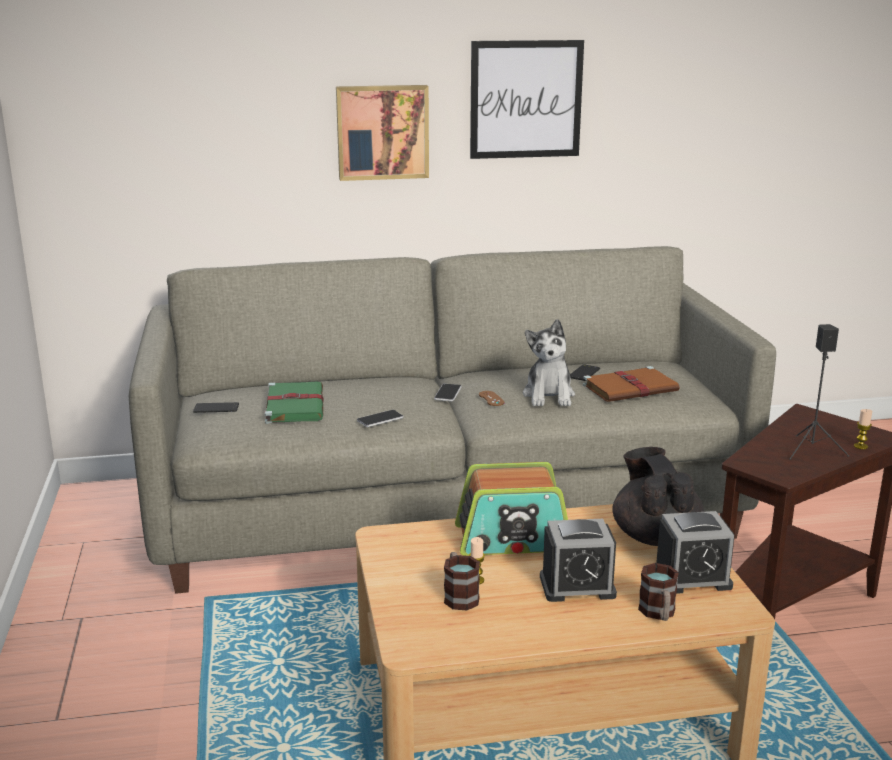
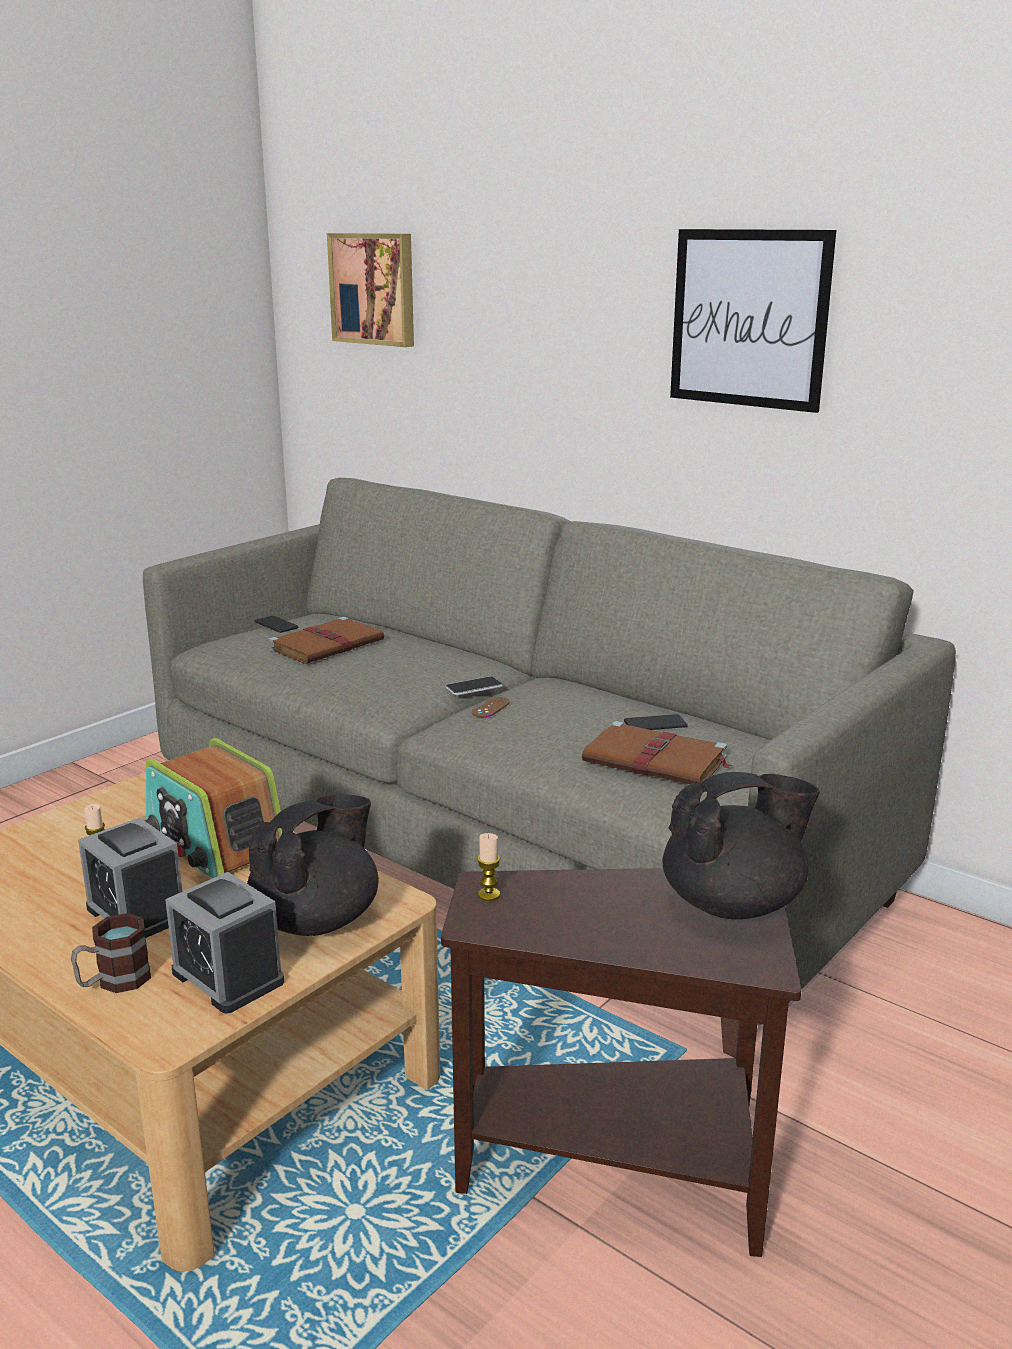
camera: 50 degrees right, 0 degrees up
green book [265,381,324,424] -> brown book [268,617,384,664]
picture [336,85,429,181] -> picture moved to [327,233,414,347]
phone [357,410,404,427] -> none
mug [444,552,480,610] -> none
plush toy [523,319,575,406] -> none
black speaker [789,324,849,460] -> none
candle [854,409,872,449] -> candle moved to [477,833,501,901]
none -> black teapot [663,772,820,919]

